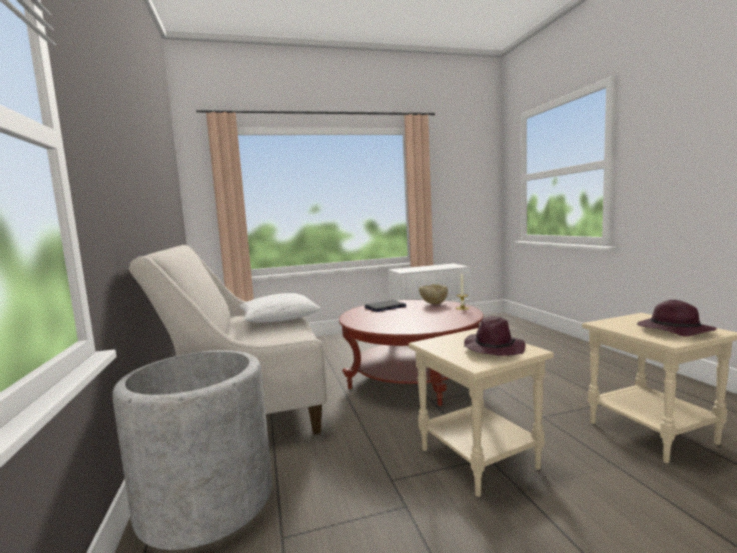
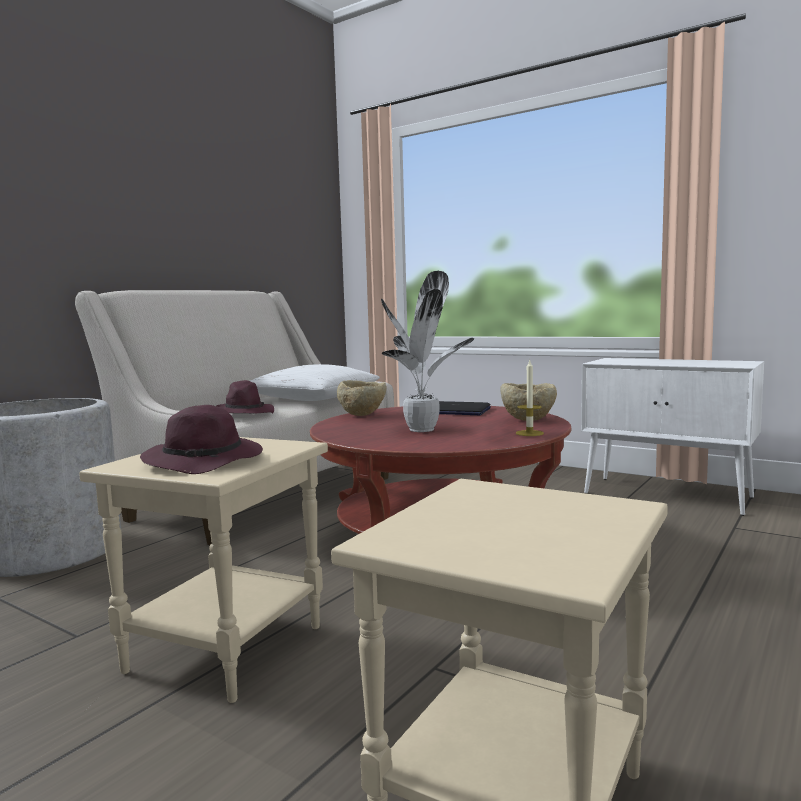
camera: 50 degrees right, 0 degrees up
purple hat [637,300,717,337] -> purple hat moved to [217,380,274,414]
none -> beige bowl [337,380,387,416]
none -> potted plant [381,271,474,432]

